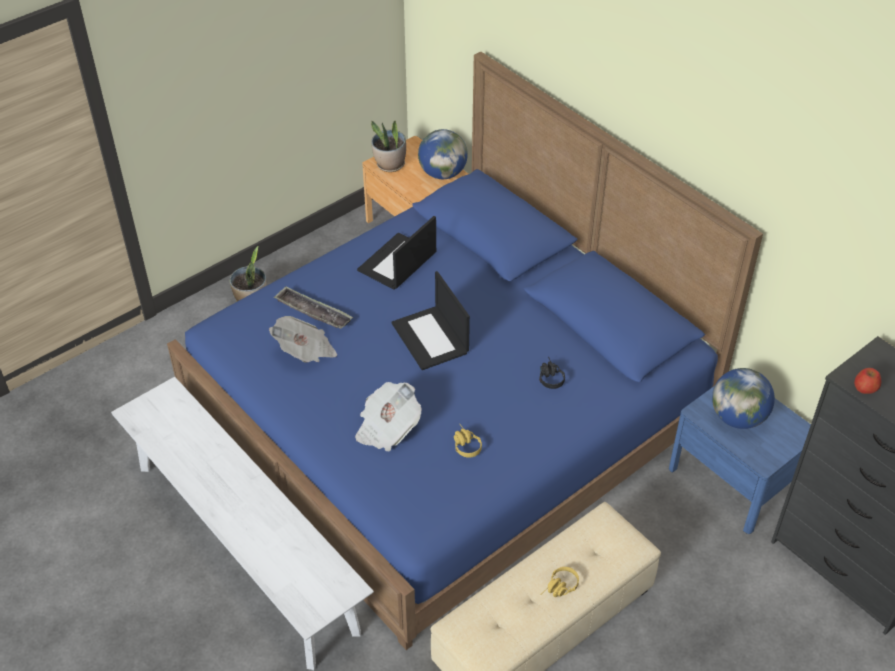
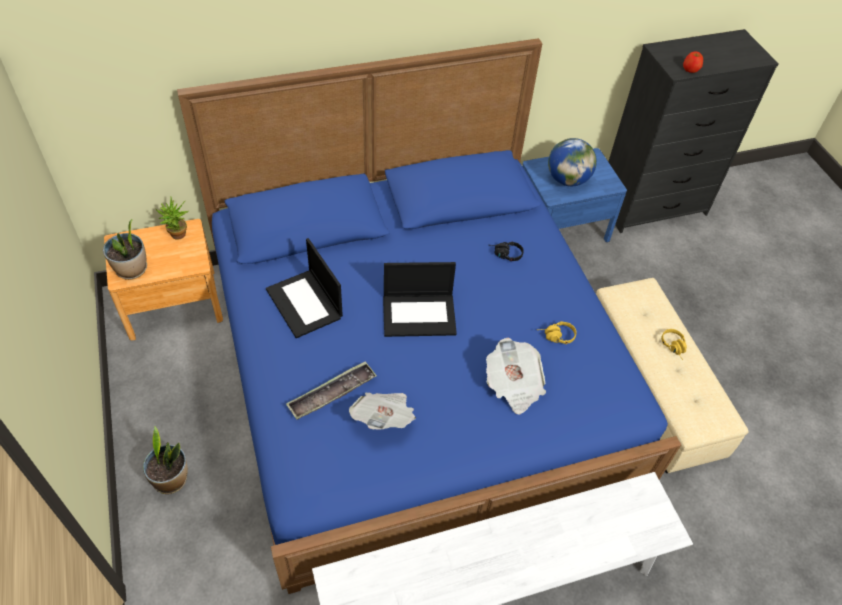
camera: 70 degrees left, 5 degrees up
globe [418,129,468,179] -> potted plant [156,197,189,240]

